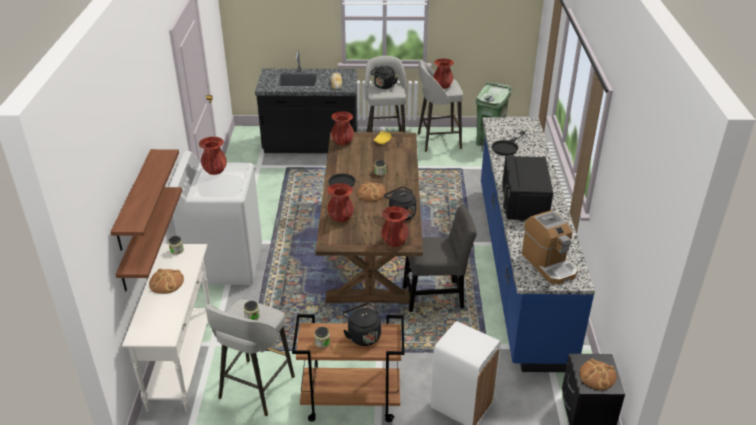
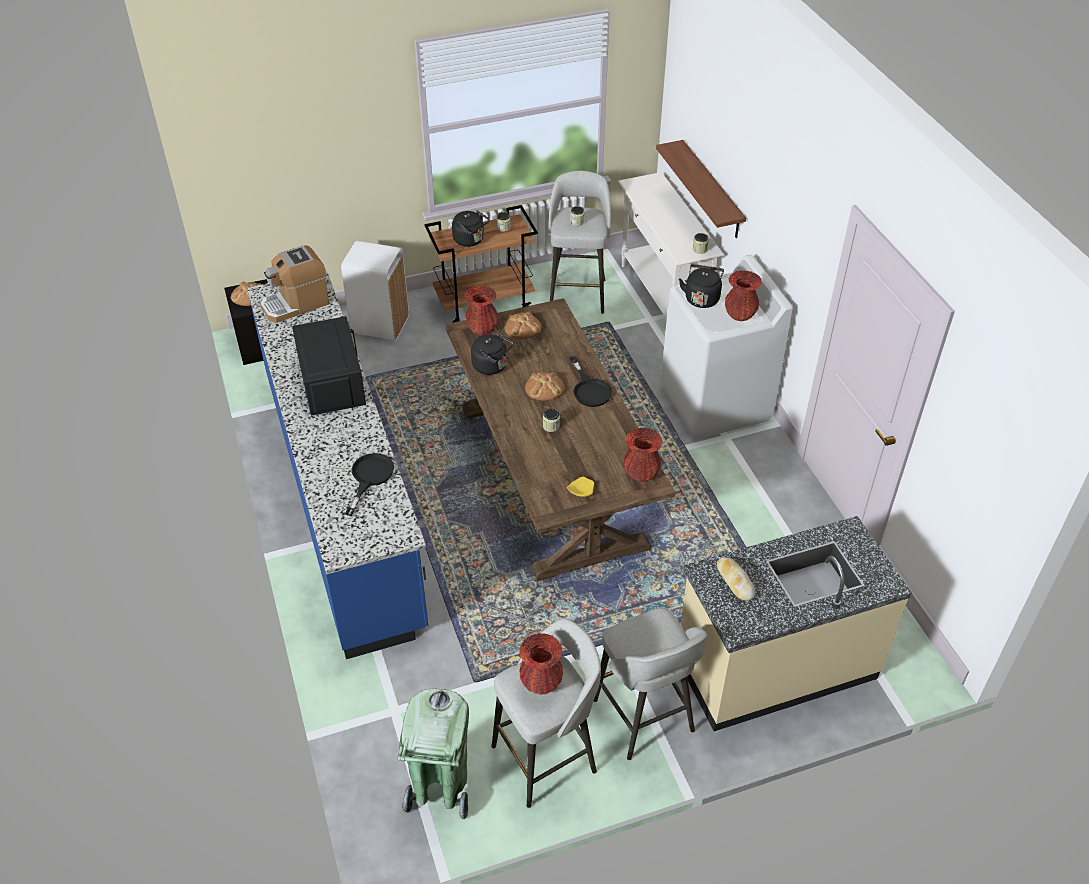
camera: 160 degrees right, 10 degrees up
shelf [111,149,179,251] -> none
bread [149,269,184,294] -> bread moved to [504,312,542,339]
black counter [255,50,358,153] -> beige counter [681,516,912,731]
red vase [327,183,354,222] -> none
black kettle [370,66,398,89] -> black kettle moved to [679,264,724,308]
grey chair [403,204,477,312] -> none
coffee machine [522,210,578,284] -> coffee machine turned 75 degrees counterclockwise [260,245,329,323]

